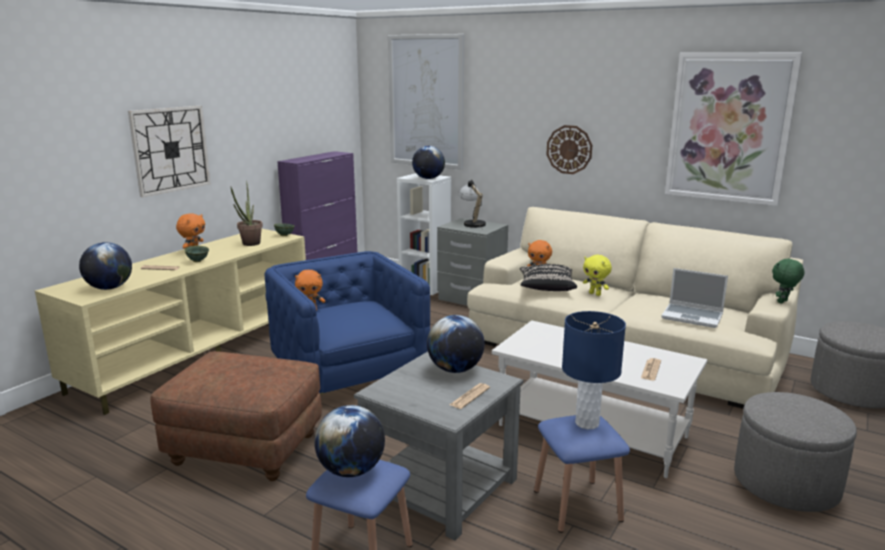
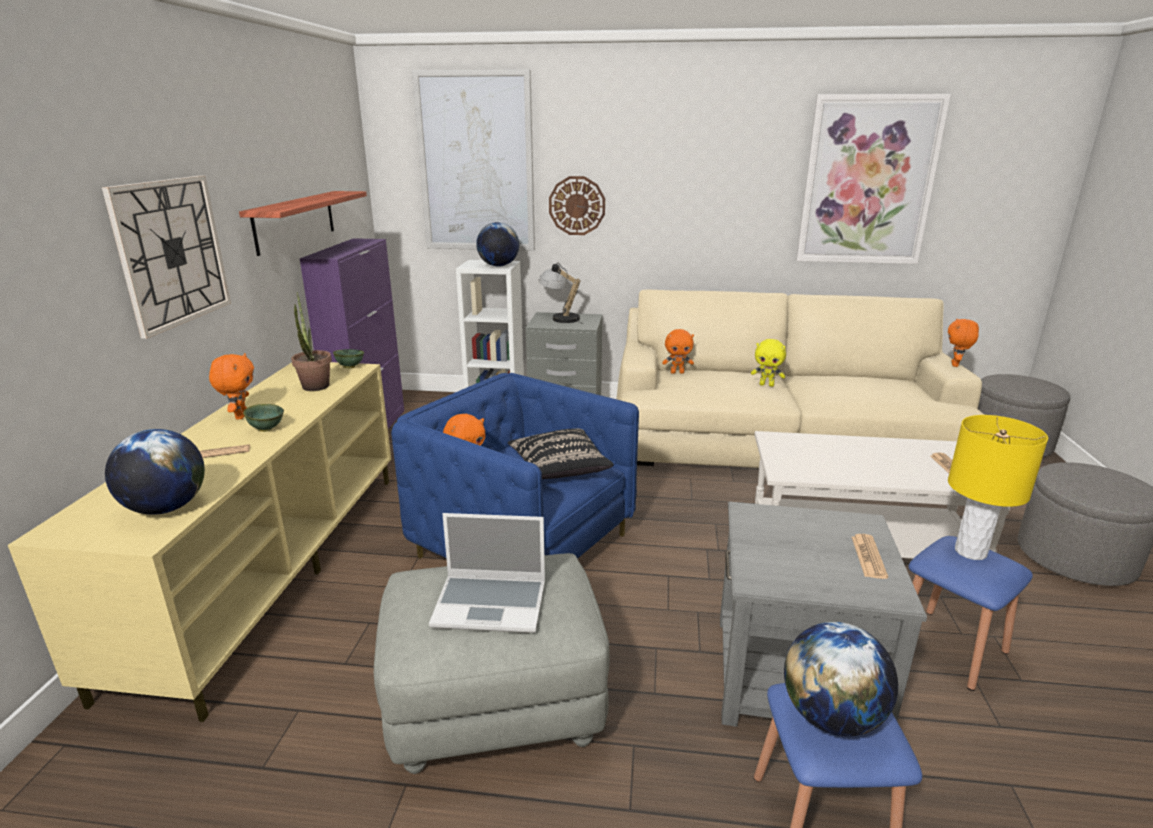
camera: 25 degrees left, 5 degrees up
brown ottoman [150,351,322,481] -> grey ottoman [374,553,610,774]
globe [427,315,485,373] -> none
black pillow [520,264,577,291] -> black pillow moved to [508,428,614,479]
wall clock [546,125,592,174] -> wall clock moved to [549,176,605,235]
blue table lamp [562,311,626,429] -> yellow table lamp [948,415,1048,560]
laptop [661,268,728,328] -> laptop moved to [429,513,545,633]
green plush toy [772,258,804,304] -> orange plush toy [948,319,979,367]
none -> shelf [239,191,367,256]

